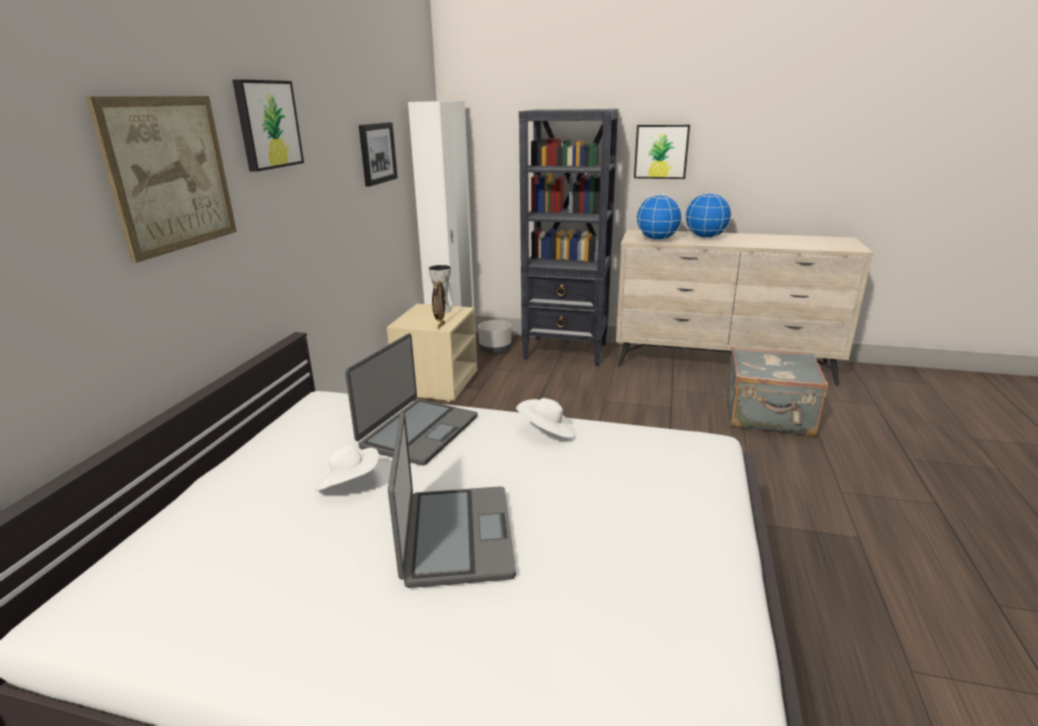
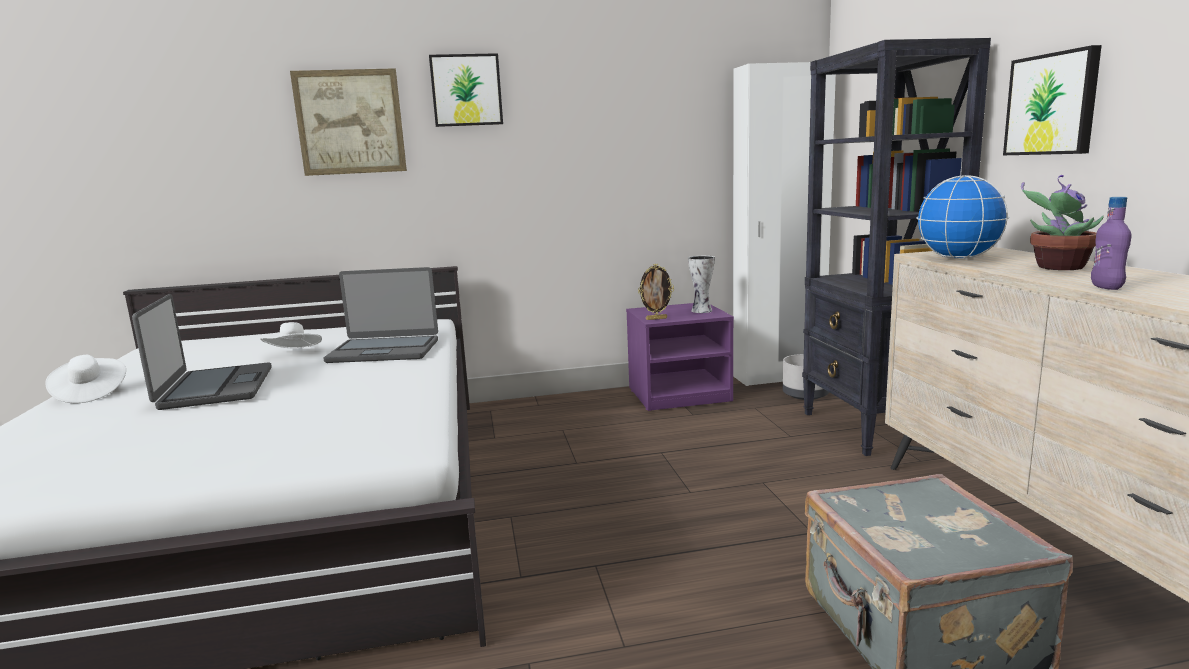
camera: 65 degrees right, 10 degrees down
picture [359,122,398,187] -> none
beige nightstand [387,304,477,402] -> purple nightstand [626,303,734,411]
laptop [388,412,516,588] -> laptop turned 75 degrees counterclockwise [132,294,272,410]
white hat [516,398,576,438] -> white hat moved to [45,355,126,403]
globe [685,192,732,238] -> potted plant [1021,175,1104,270]
none -> purple bottle [1091,197,1131,290]

